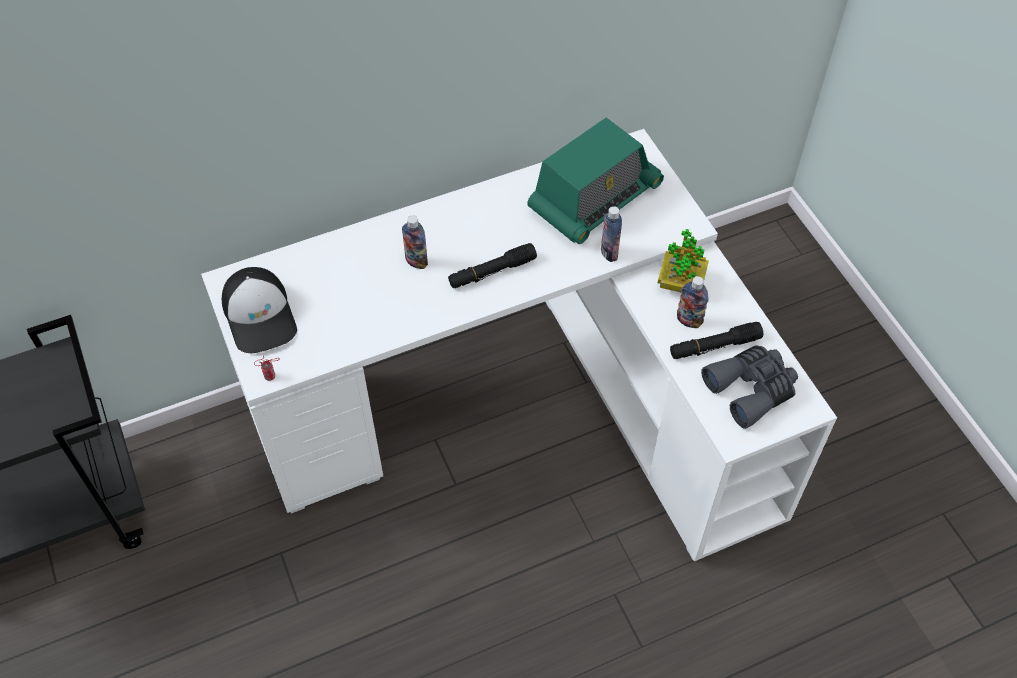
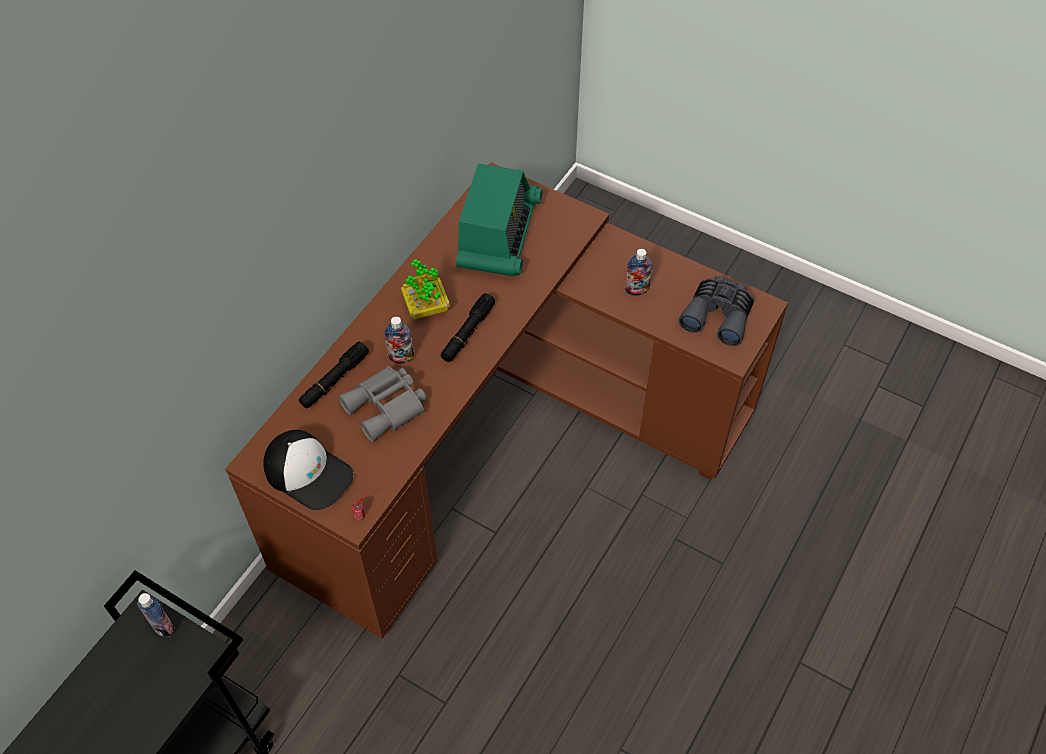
camera: 35 degrees left, 0 degrees up
white desk [201,129,837,561] -> brown desk [225,162,788,639]
bottle [601,206,622,262] -> bottle moved to [137,593,175,637]
potted plant [658,229,709,292] -> potted plant moved to [401,259,450,320]
black flashlight [670,322,763,359] -> black flashlight moved to [299,341,369,408]
none -> grey binoculars [338,366,427,442]

